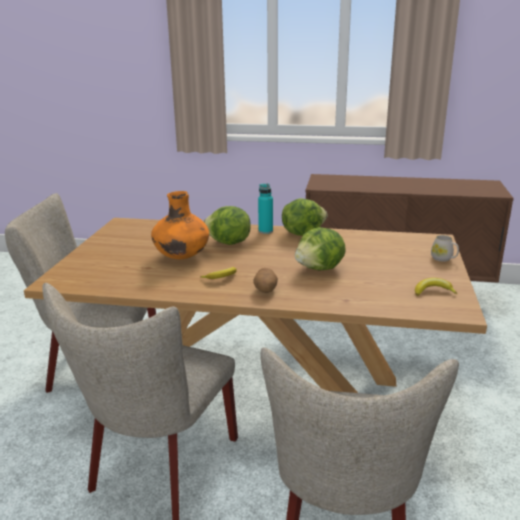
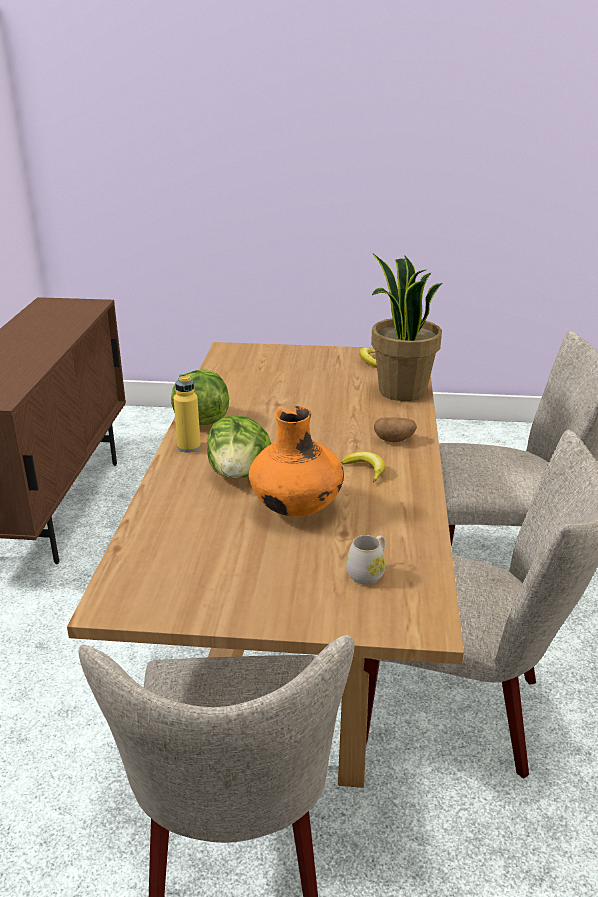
camera: 95 degrees left, 5 degrees up
turquoise bottle [258,183,273,234] -> yellow bottle [174,374,201,452]
lettuce [295,227,346,270] -> none
white mug [431,235,459,262] -> white mug moved to [346,535,385,584]
none -> potted plant [371,253,442,401]

